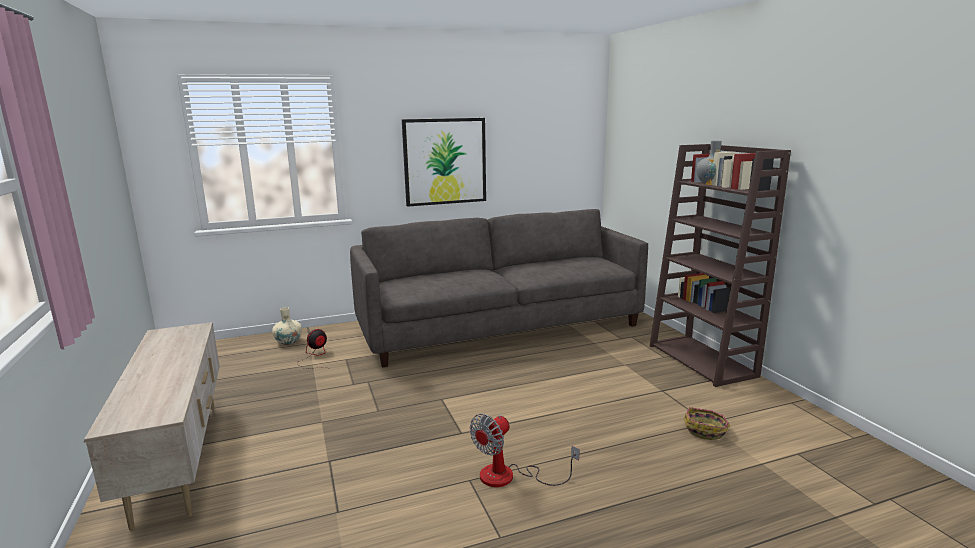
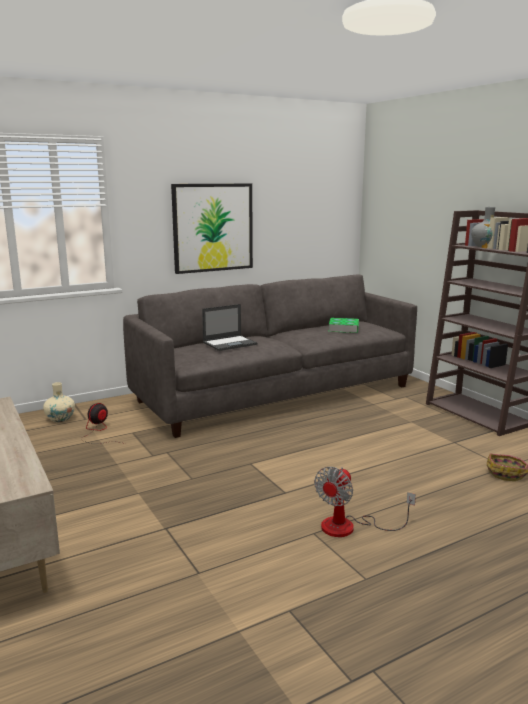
camera: 10 degrees left, 0 degrees up
none -> laptop [202,304,257,351]
none -> book [328,318,359,333]

